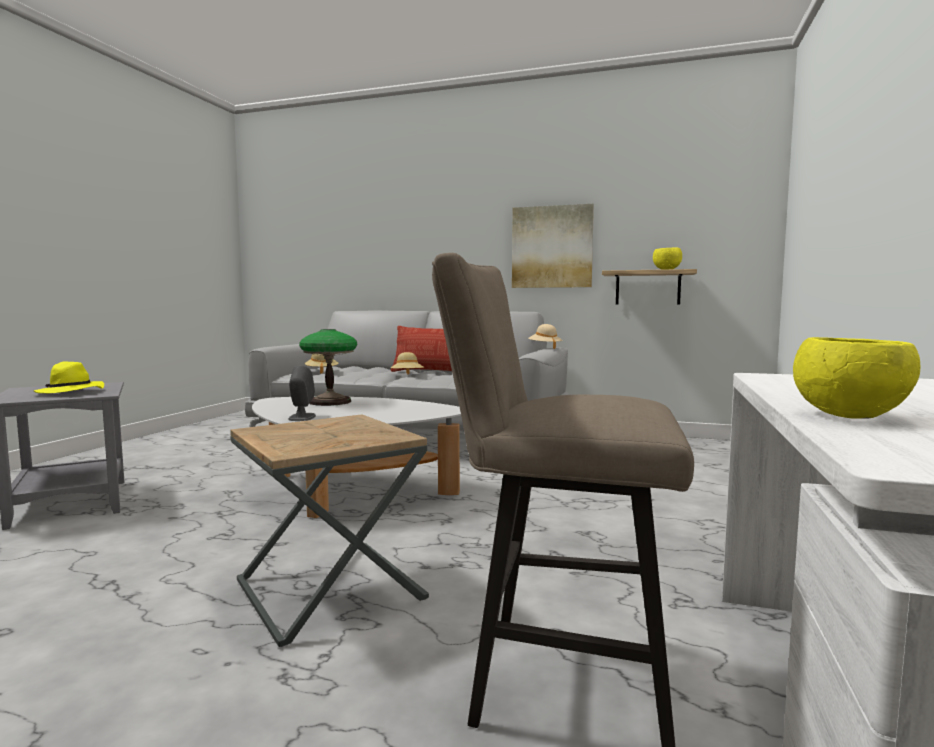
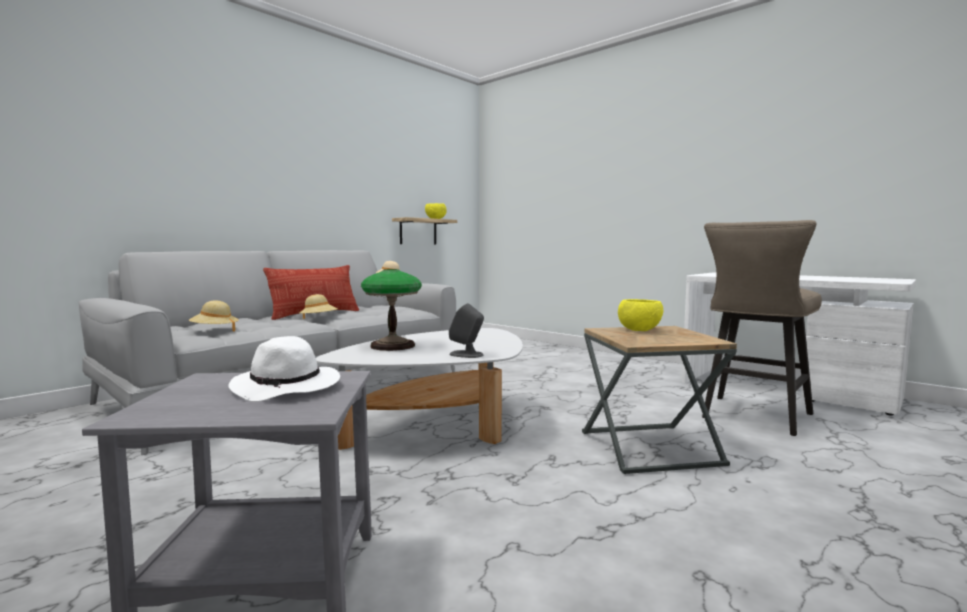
camera: 65 degrees left, 0 degrees up
yellow hat [33,362,104,393] -> white hat [228,336,340,402]
picture [512,204,594,288] -> none
yellow bowl [793,337,920,419] -> yellow bowl moved to [618,299,663,331]

